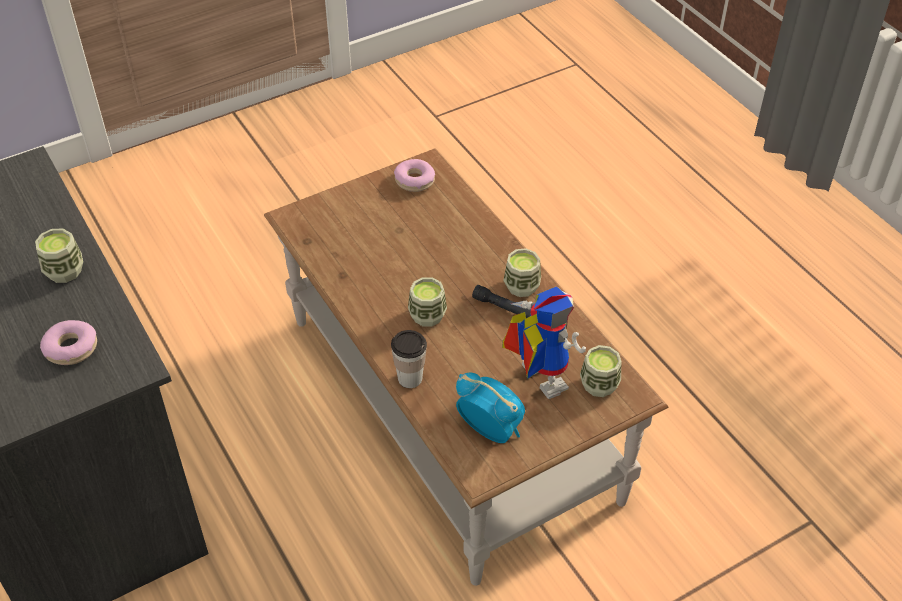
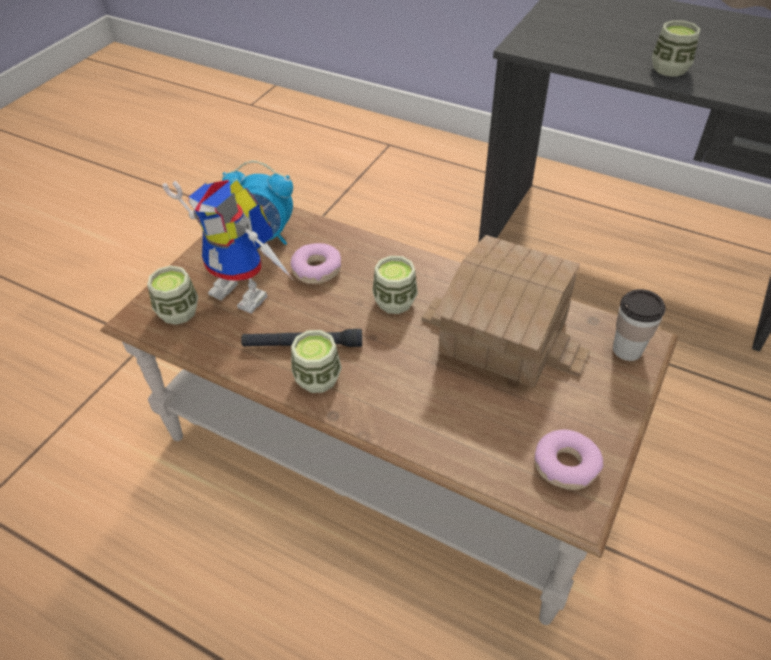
camera: 150 degrees right, 0 degrees up
donut [40,320,97,365] -> donut moved to [291,243,341,284]
cup [391,330,427,388] -> cup moved to [613,289,666,361]
none -> toy house [422,235,590,388]

